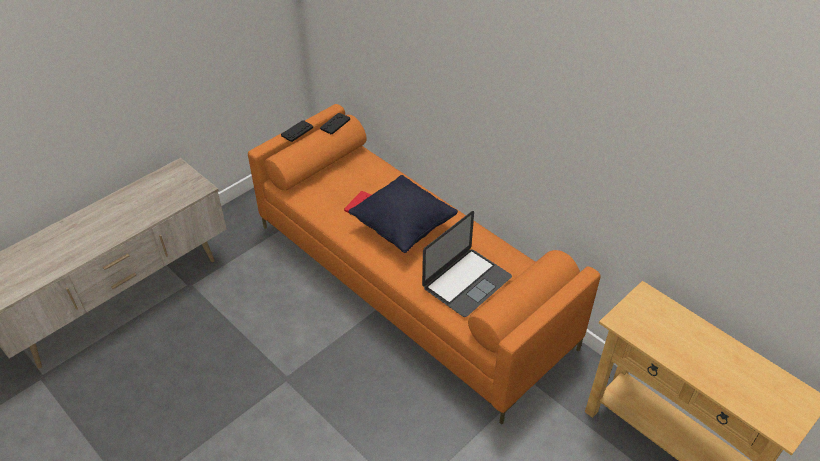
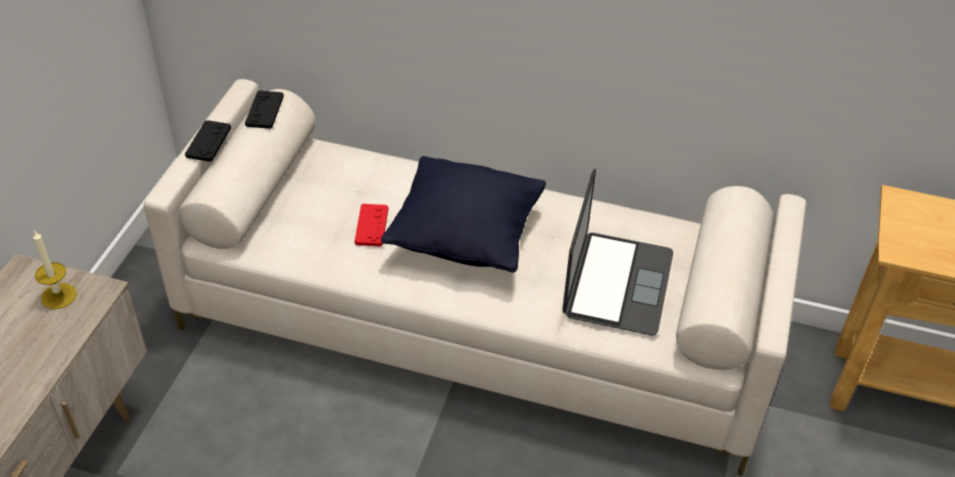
camera: 30 degrees left, 0 degrees up
orange sofa [248,104,601,425] -> beige sofa [144,79,806,476]
none -> candle [33,231,77,309]

